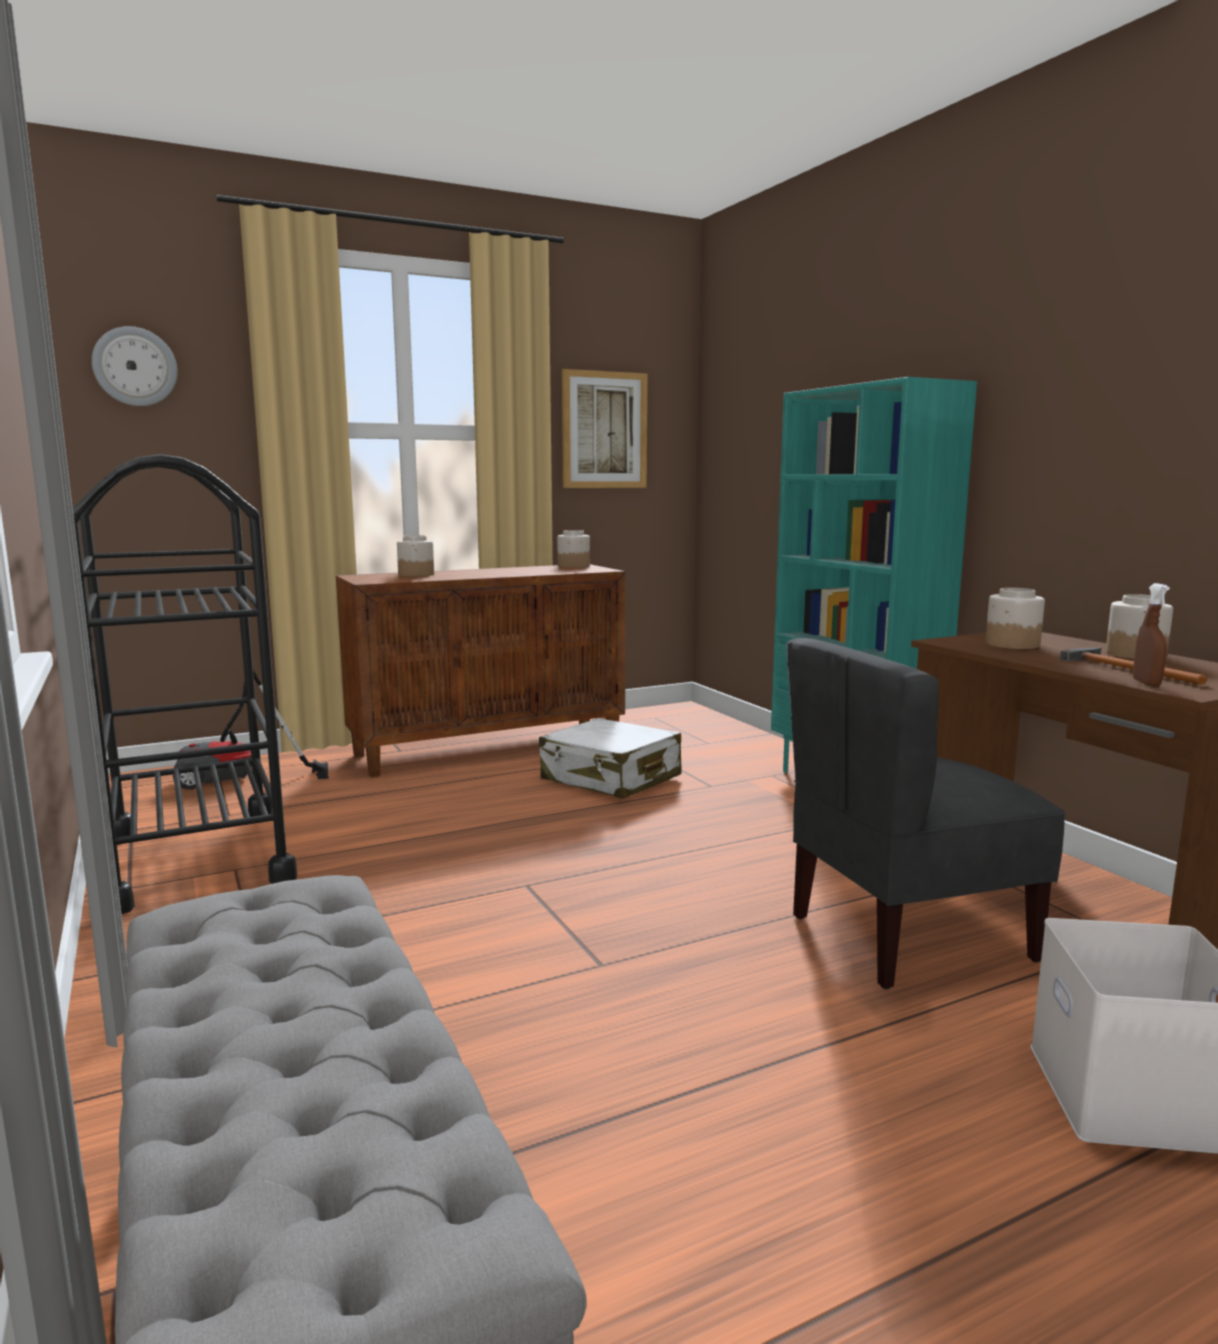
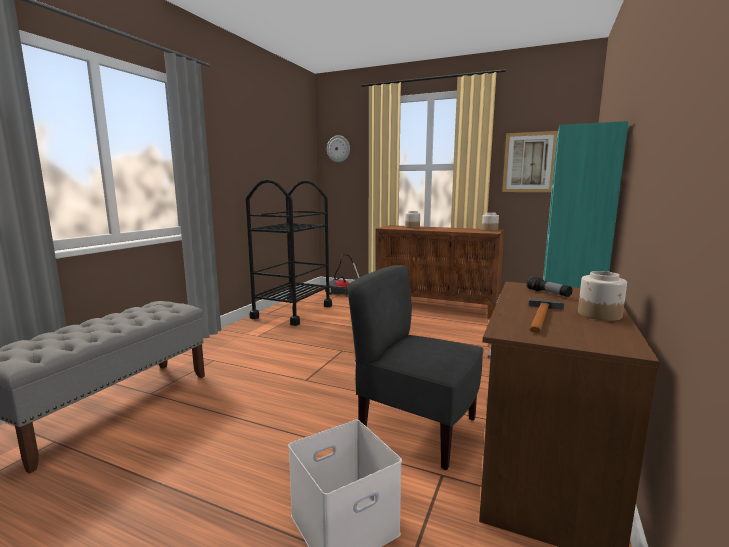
camera: 50 degrees right, 0 degrees up
white suitcase [539,718,682,799] -> none
jar [985,588,1045,649] -> flashlight [527,276,573,297]
brown spray bottle [1133,583,1170,686] -> none

